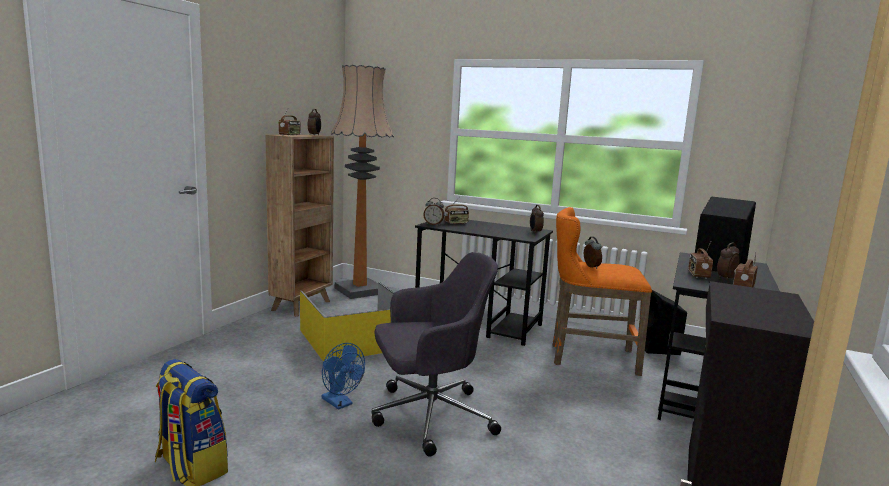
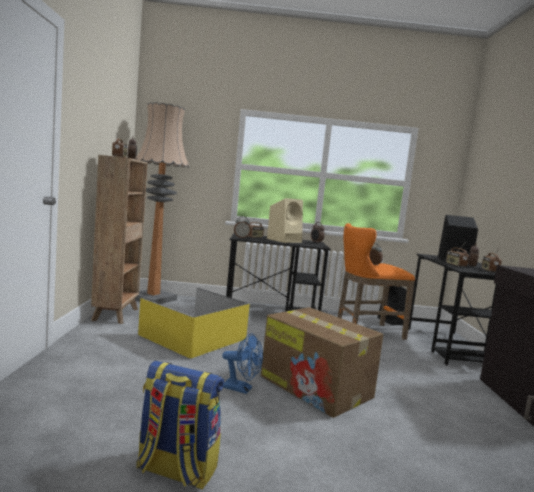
camera: 25 degrees left, 5 degrees down
grey office chair [372,252,501,457] -> cardboard box [261,307,383,418]
none -> beige speaker [267,198,303,243]

